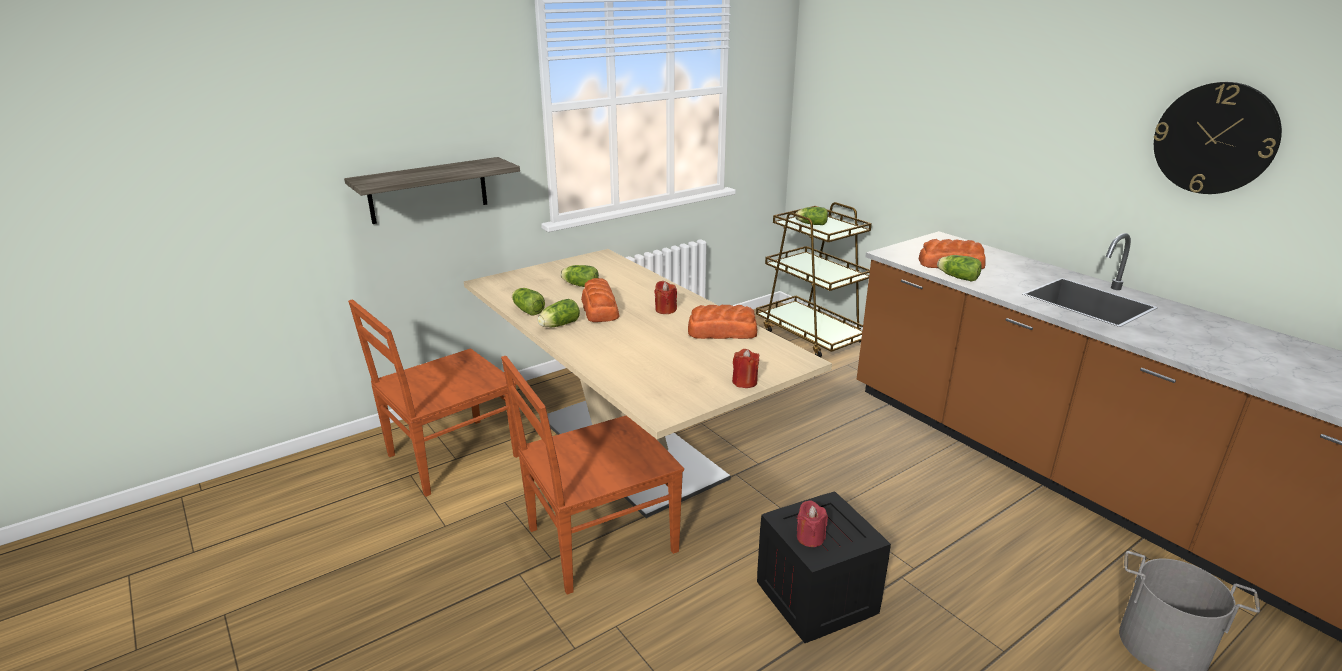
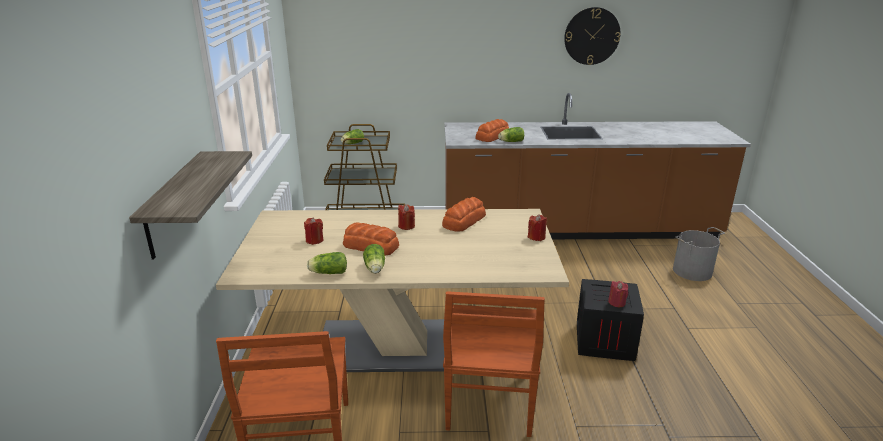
camera: 55 degrees left, 0 degrees up
lettuce [560,265,599,287] -> red candle [304,217,323,245]

